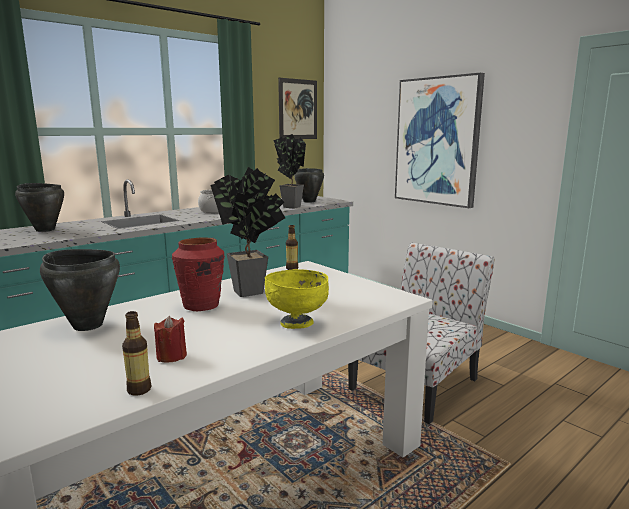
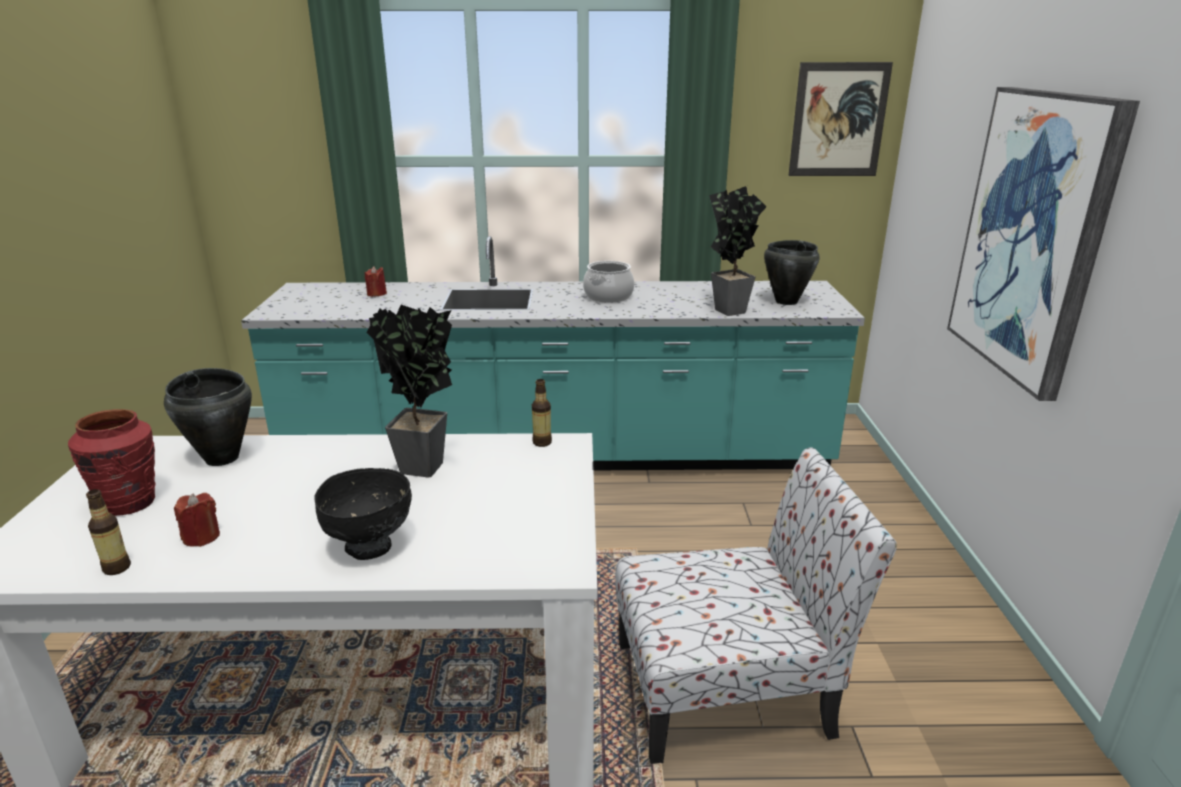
camera: 40 degrees right, 10 degrees up
black cooking pot [15,183,64,232] -> red candle [364,266,387,297]
red vase [172,237,225,311] -> red vase moved to [68,409,155,516]
yellow bowl [265,269,329,329] -> black bowl [314,468,412,560]

